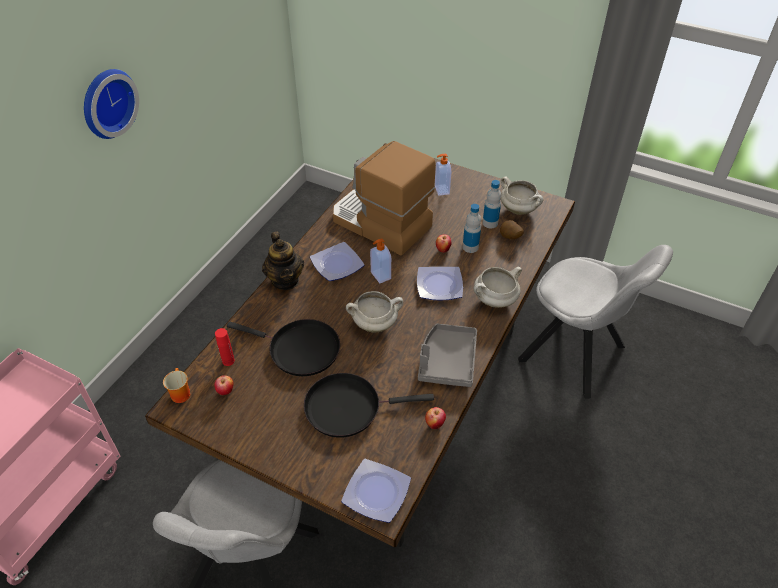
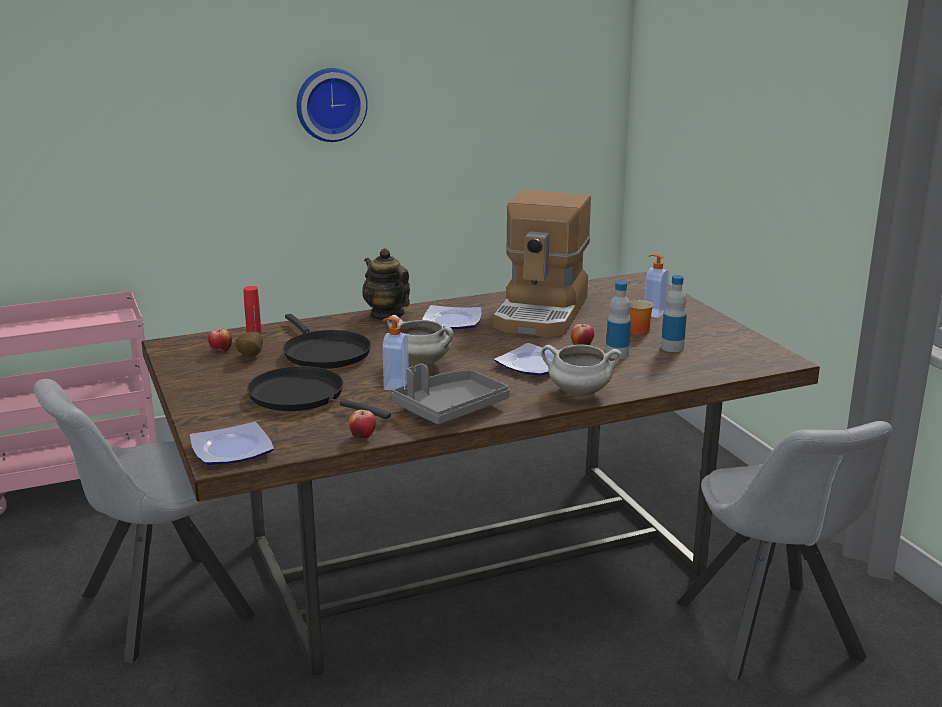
camera: 40 degrees right, 25 degrees down
mug [163,368,190,403] -> mug moved to [629,300,654,335]
teapot [262,232,304,290] -> teapot turned 120 degrees clockwise [362,248,410,320]
coffee machine [333,141,436,255] -> coffee machine turned 150 degrees counterclockwise [493,190,591,337]
soap dispenser [370,238,391,283] -> soap dispenser moved to [383,318,409,390]
potato [500,220,524,239] -> potato moved to [235,331,263,357]
white cooking pot [501,176,544,215] -> none

